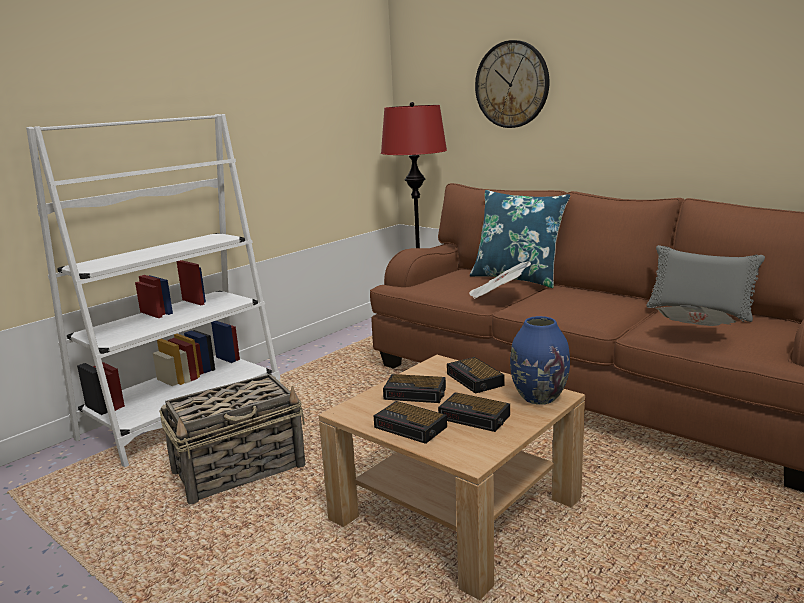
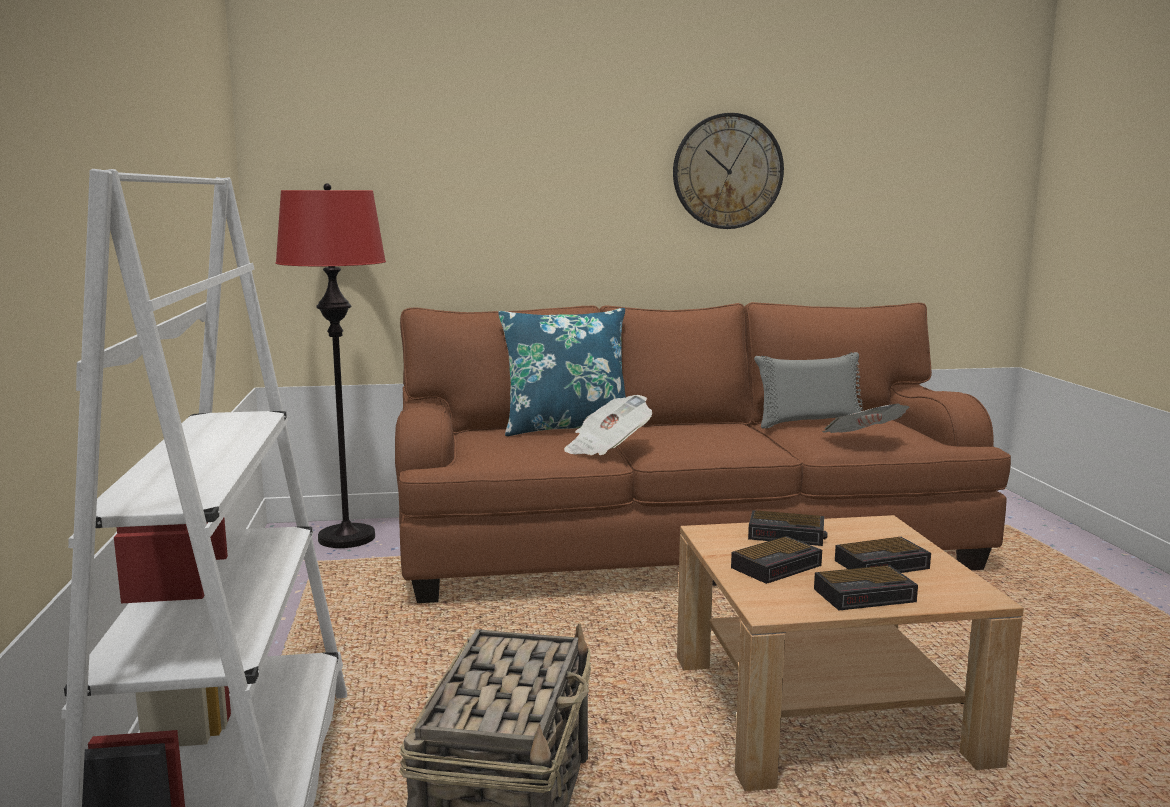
camera: 50 degrees left, 5 degrees down
wall clock [475,40,549,128] -> wall clock moved to [673,113,784,229]
blue vase [510,316,570,405] -> none

